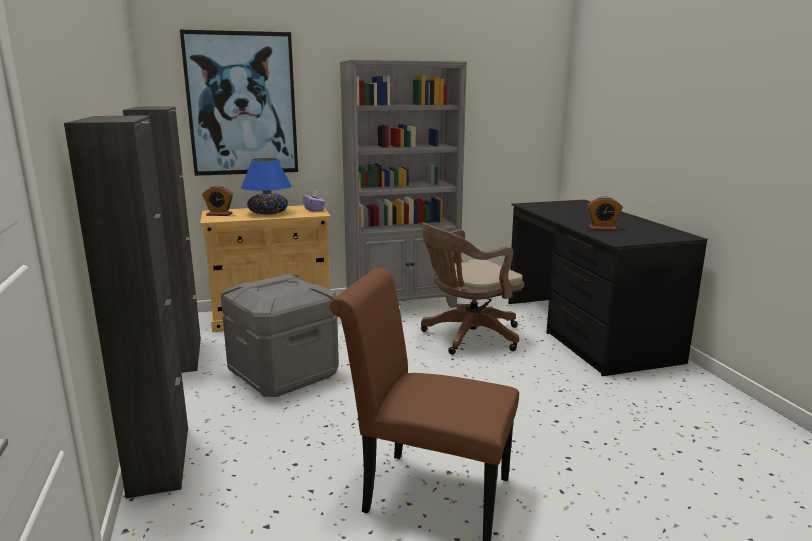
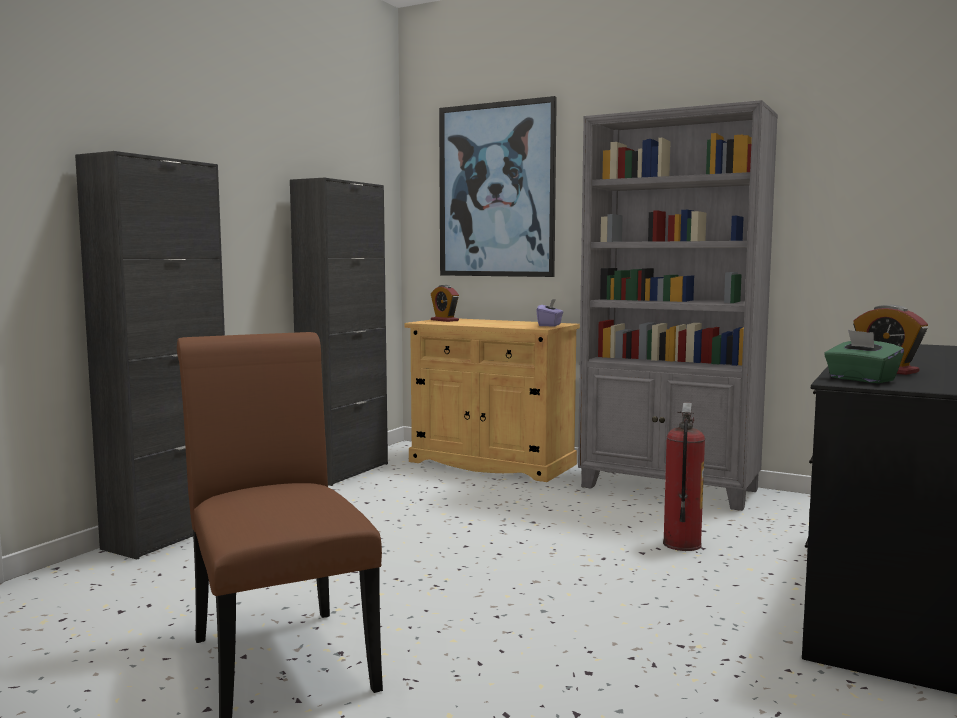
camera: 45 degrees right, 10 degrees down
grey storage box [221,274,339,397] -> none
blue table lamp [241,158,292,214] -> none
brown office chair [421,222,524,355] -> fire extinguisher [663,402,705,551]
none -> green tissue box [824,330,904,383]

